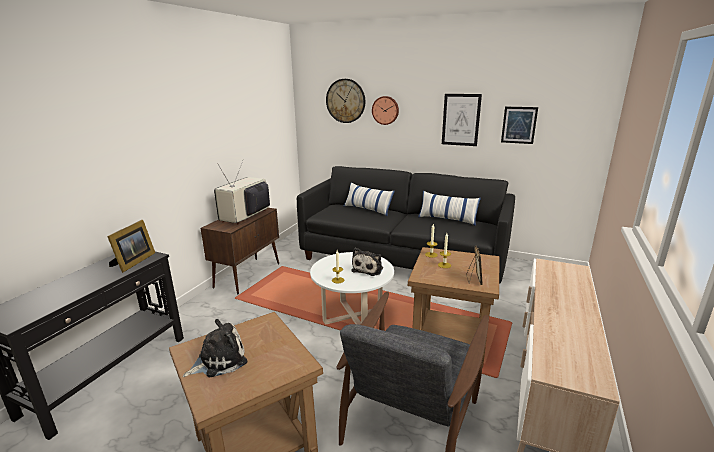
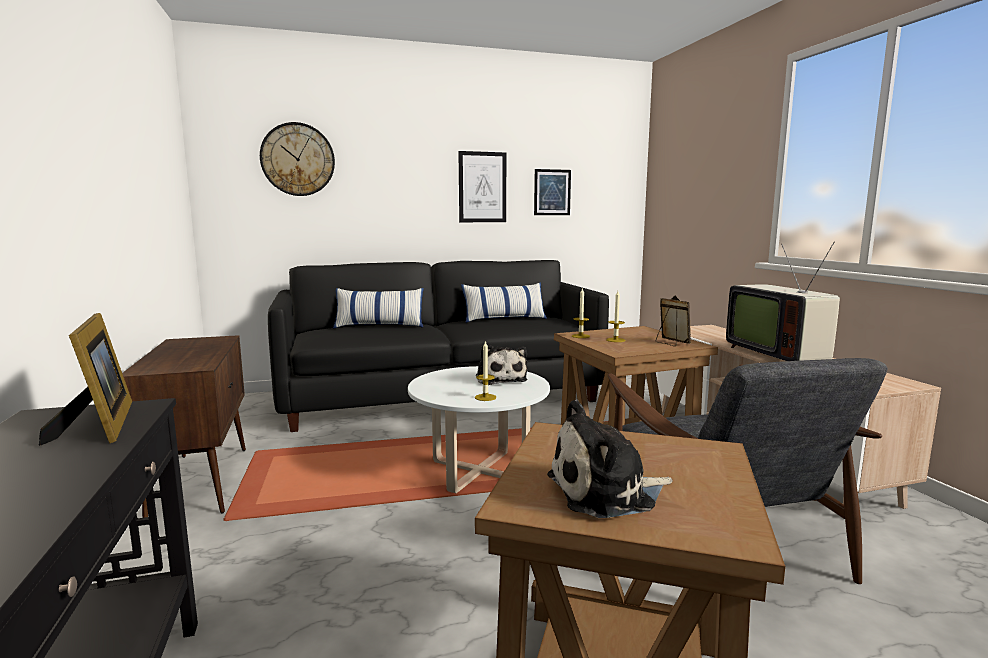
camera: 40 degrees left, 10 degrees down
plush toy [183,319,247,377] -> plush toy turned 120 degrees counterclockwise [547,400,673,518]
television [214,159,270,225] -> television moved to [726,242,840,361]
wall clock [372,96,399,125] -> none

